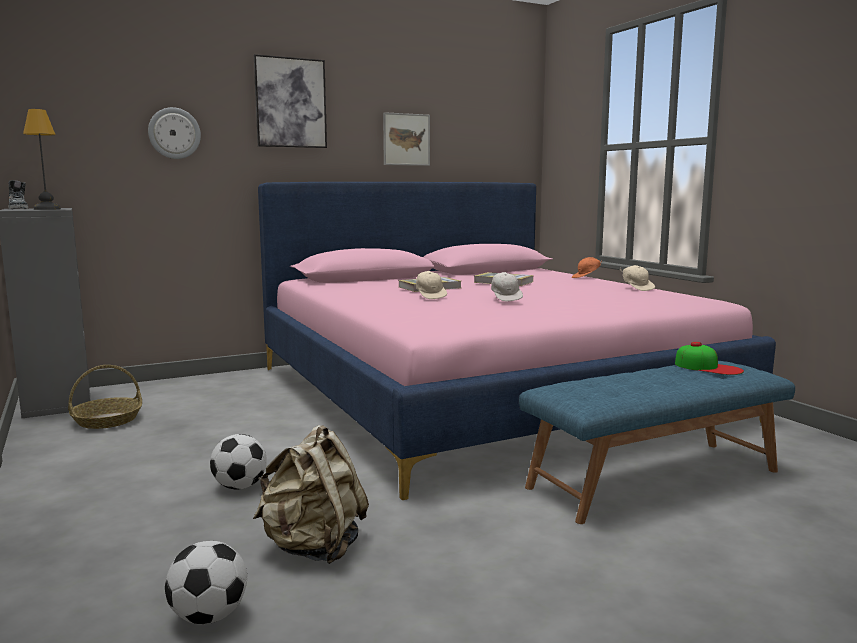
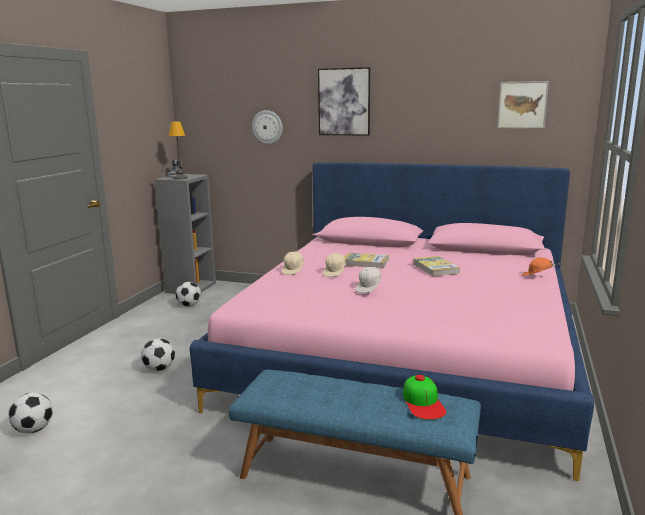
camera: 45 degrees right, 5 degrees up
basket [68,365,142,429] -> football [176,282,201,306]
beige backpack [253,425,369,564] -> none
picture [383,112,430,166] -> picture moved to [497,81,549,128]
beige cap [619,265,655,291] -> beige cap moved to [282,252,304,275]

